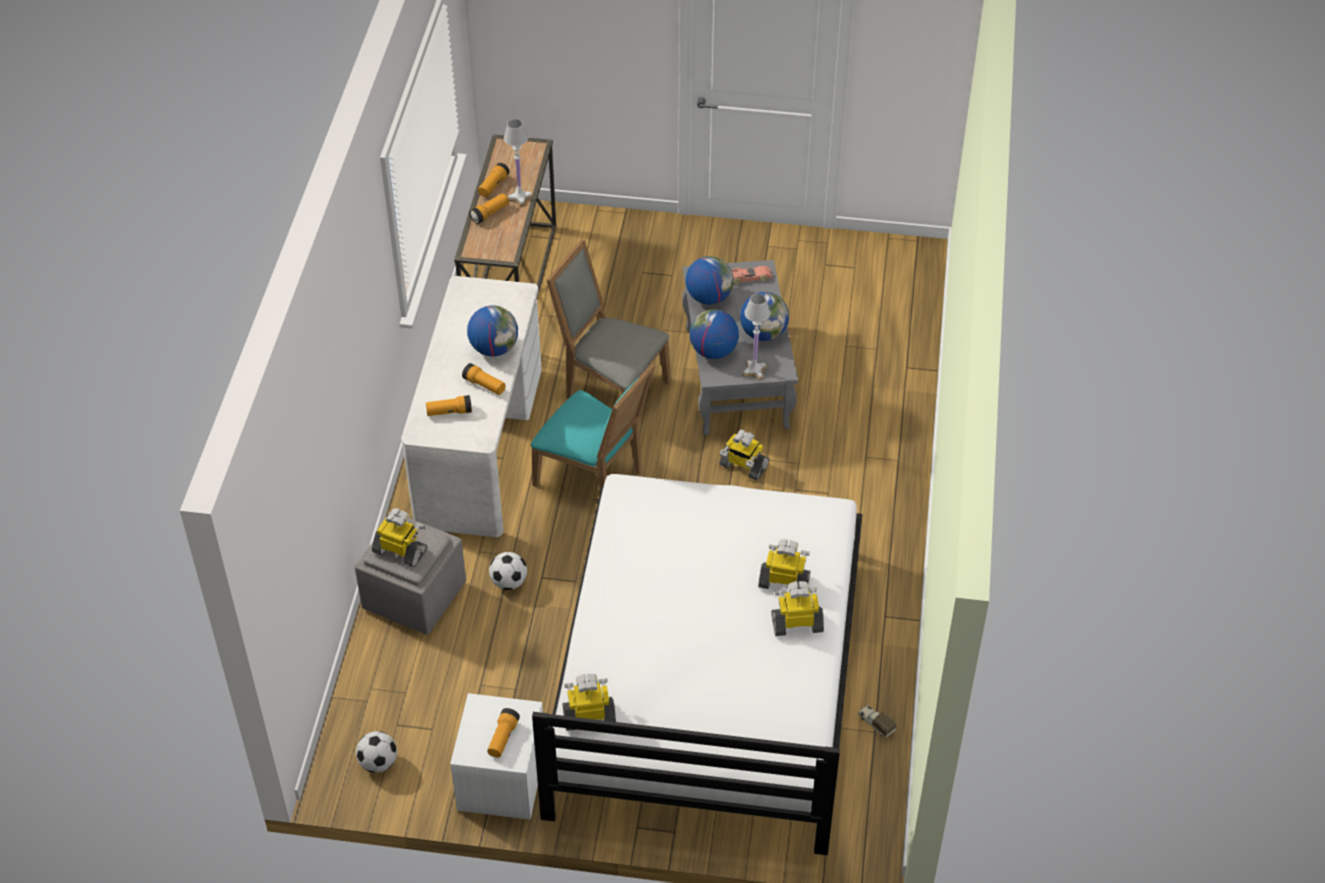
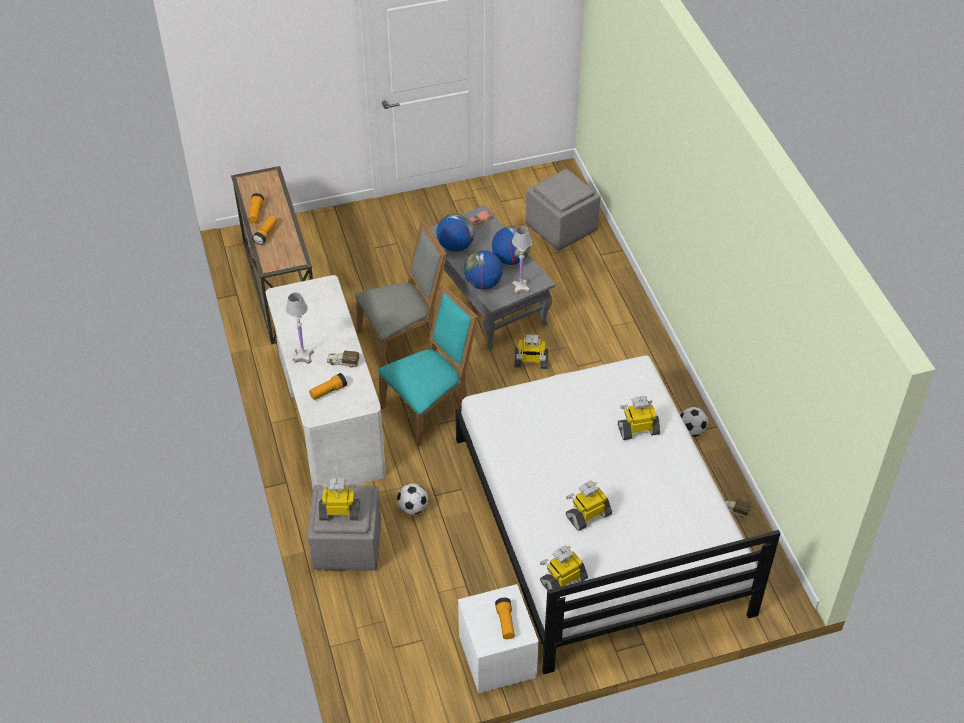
camera: 25 degrees left, 0 degrees up
football [356,731,397,773] -> football moved to [680,407,708,437]
flashlight [462,363,506,395] -> toy truck [327,351,359,368]
globe [467,305,518,357] -> none
white table lamp [504,119,533,206] -> white table lamp moved to [286,292,314,364]
turquoise chair [531,363,656,492] -> turquoise chair turned 45 degrees counterclockwise [378,284,478,447]
grey chair [546,239,671,398] -> grey chair turned 150 degrees clockwise [355,220,447,368]
toy robot [771,581,824,636] -> toy robot moved to [566,481,612,531]
none -> grey ottoman [525,169,601,251]

